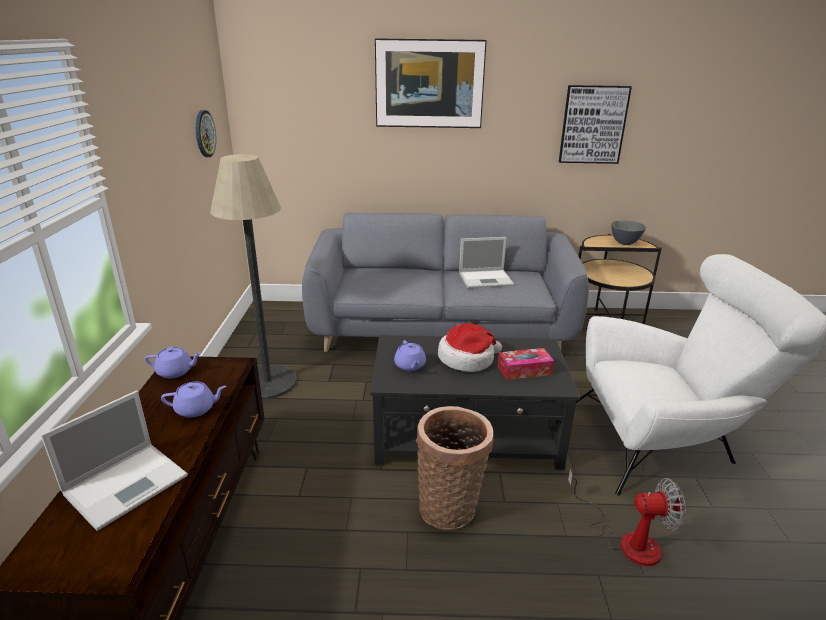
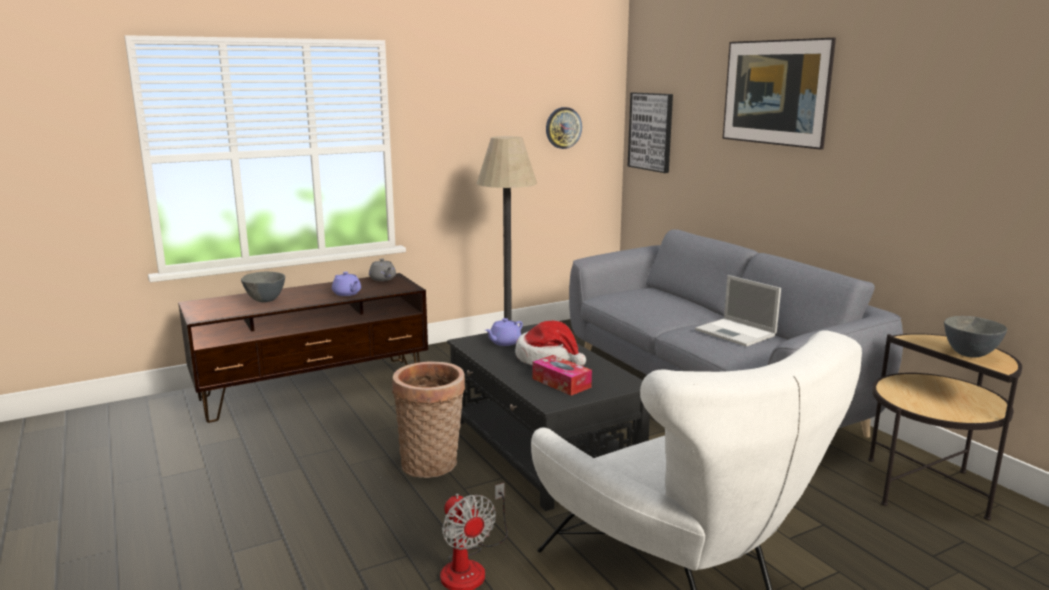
camera: 60 degrees right, 10 degrees down
laptop [41,391,188,531] -> grey bowl [241,272,285,302]
purple teapot [145,347,202,378] -> grey teapot [369,258,396,281]
picture [559,85,632,164] -> picture moved to [628,93,673,173]

